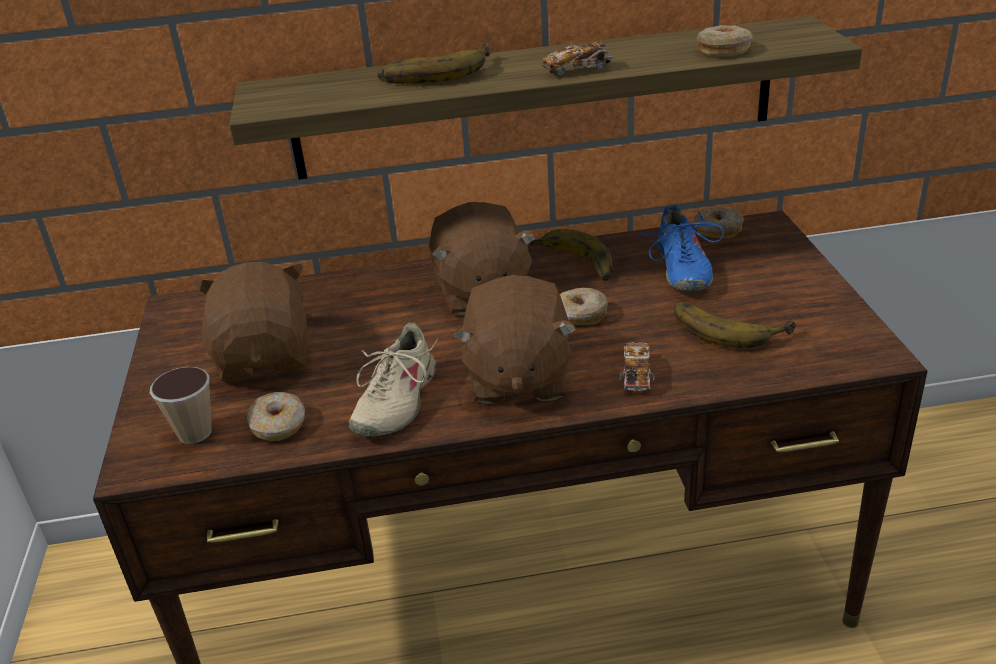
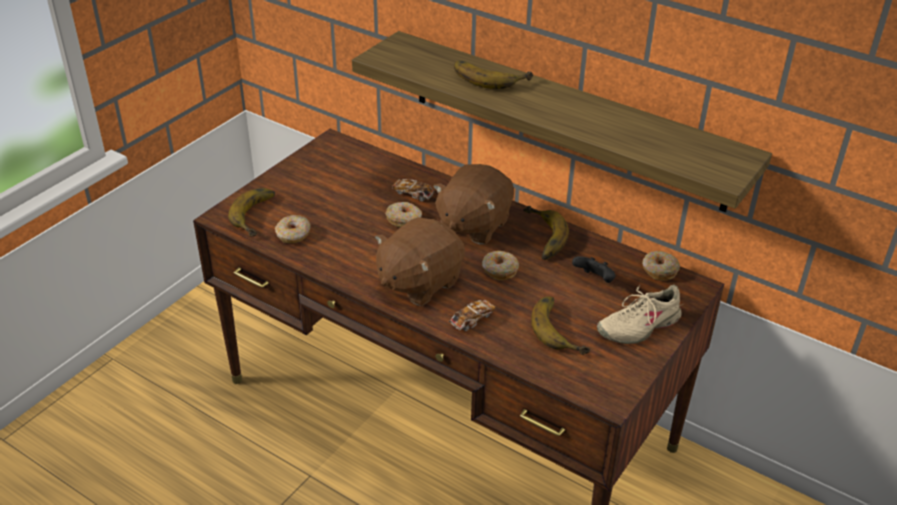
camera: 40 degrees right, 5 degrees up
cup [150,367,212,444] -> banana [228,188,275,237]
brown plush toy [193,262,308,381] -> none
beige shoe [349,323,439,436] -> beige shoe moved to [597,285,683,344]
toy car [542,41,614,77] -> toy car moved to [392,179,435,202]
blue shoe [638,204,724,291] -> black game controller [572,256,616,283]
donut [696,25,753,56] -> donut moved to [385,202,422,227]

